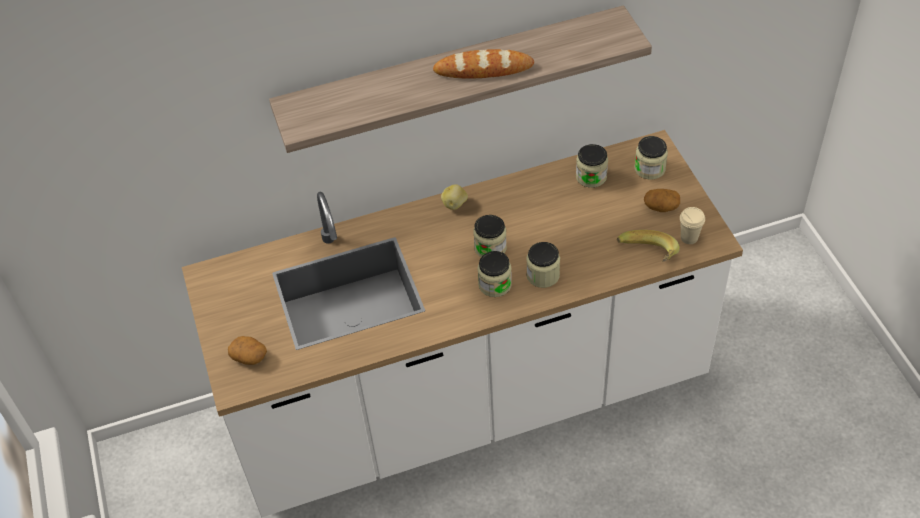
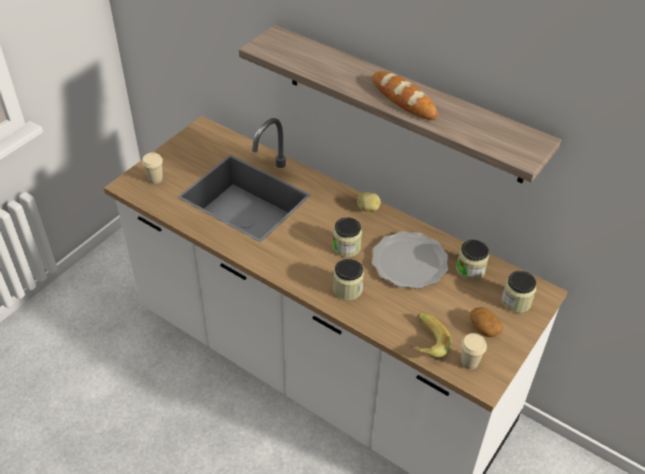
camera: 50 degrees right, 5 degrees down
potato [228,336,267,365] -> beige cup [142,152,163,184]
jar [477,251,512,297] -> none
none -> plate [372,231,448,289]

